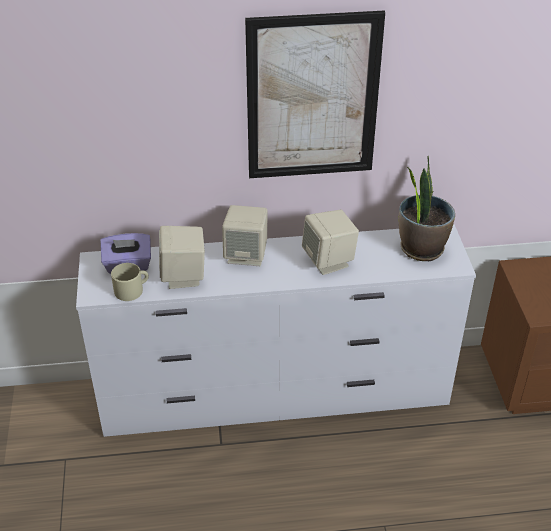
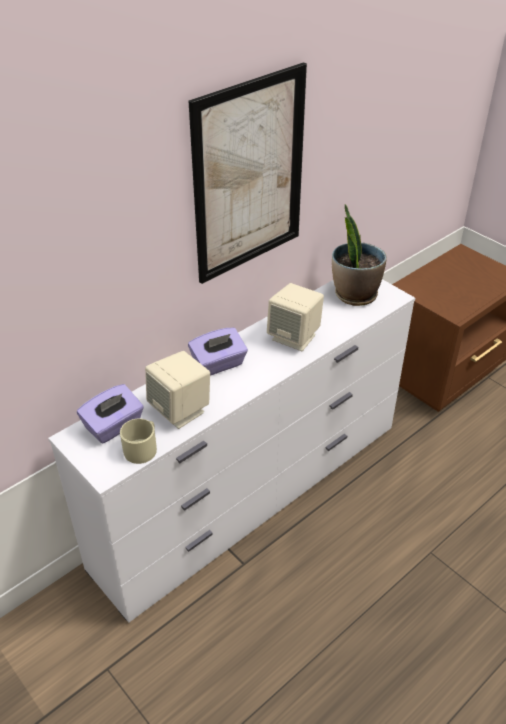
camera: 35 degrees left, 0 degrees up
beige speaker [222,205,267,266] -> purple tissue box [188,328,248,376]

